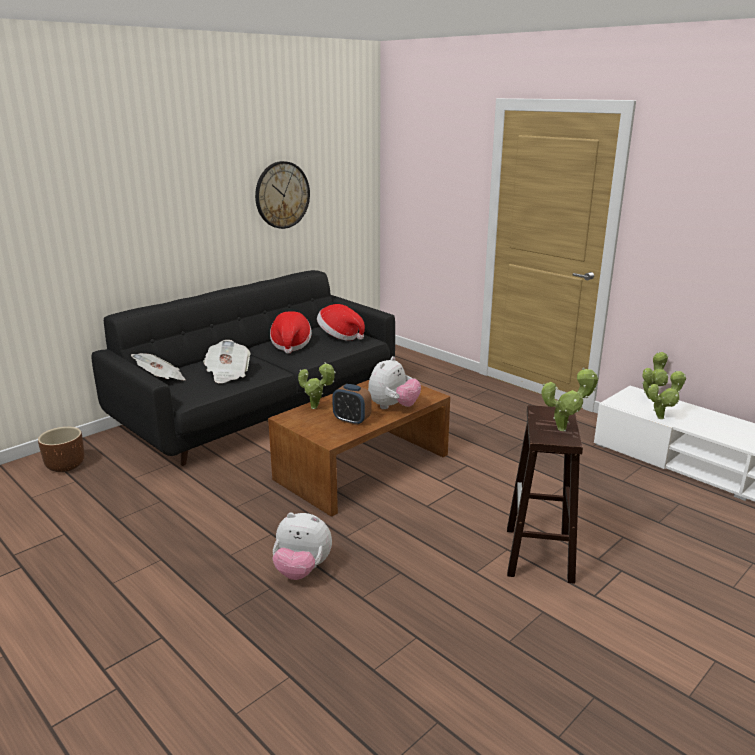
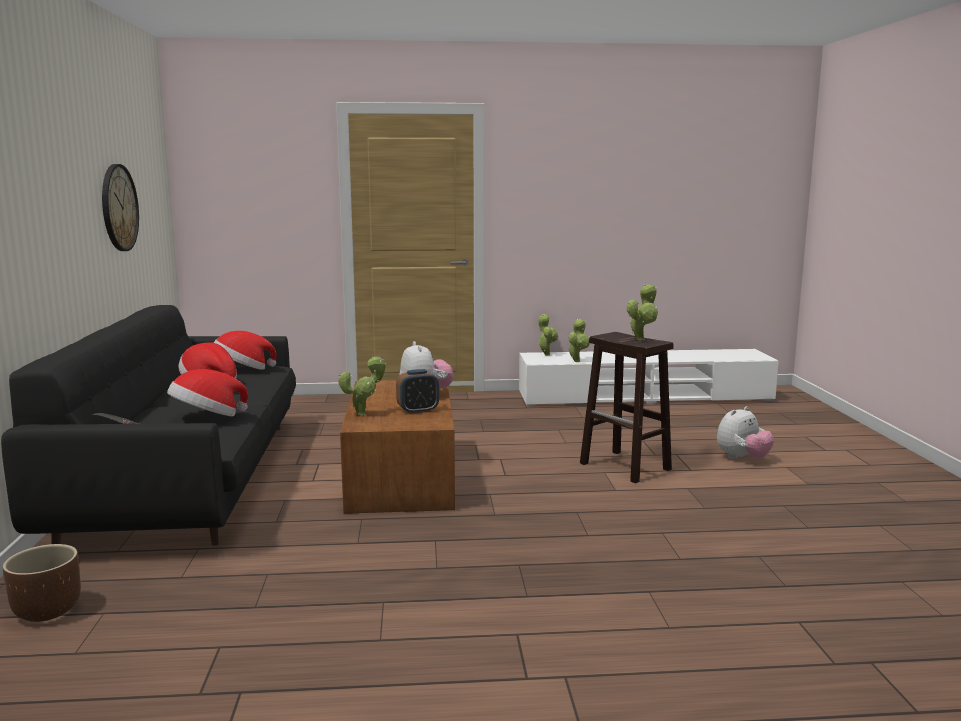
camera: 50 degrees left, 10 degrees down
newspaper [203,340,251,383] -> hat [167,369,248,417]
plush toy [272,513,332,580] -> plush toy moved to [717,406,774,459]

